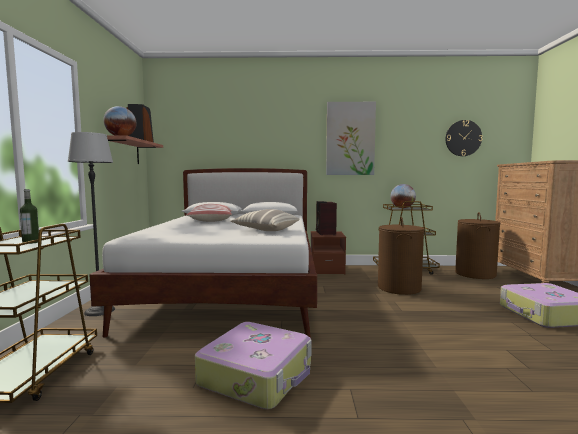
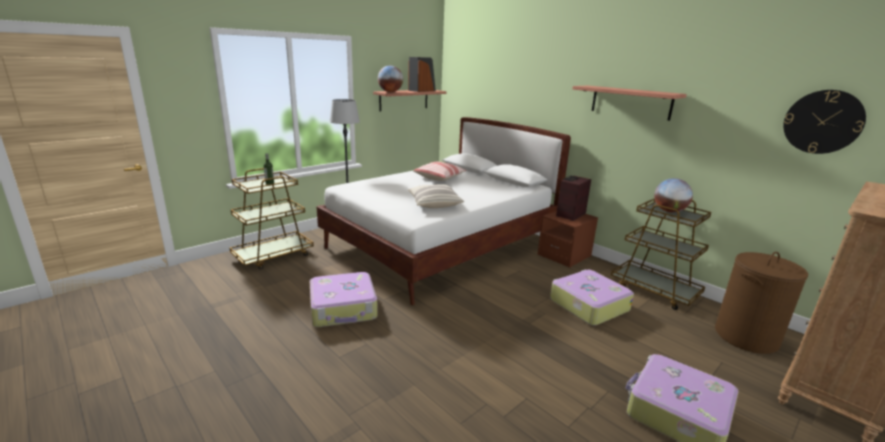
camera: 45 degrees right, 15 degrees up
picture [326,102,376,175] -> shelf [572,86,687,121]
brown laundry basket [378,217,425,295] -> suitcase [550,270,634,326]

